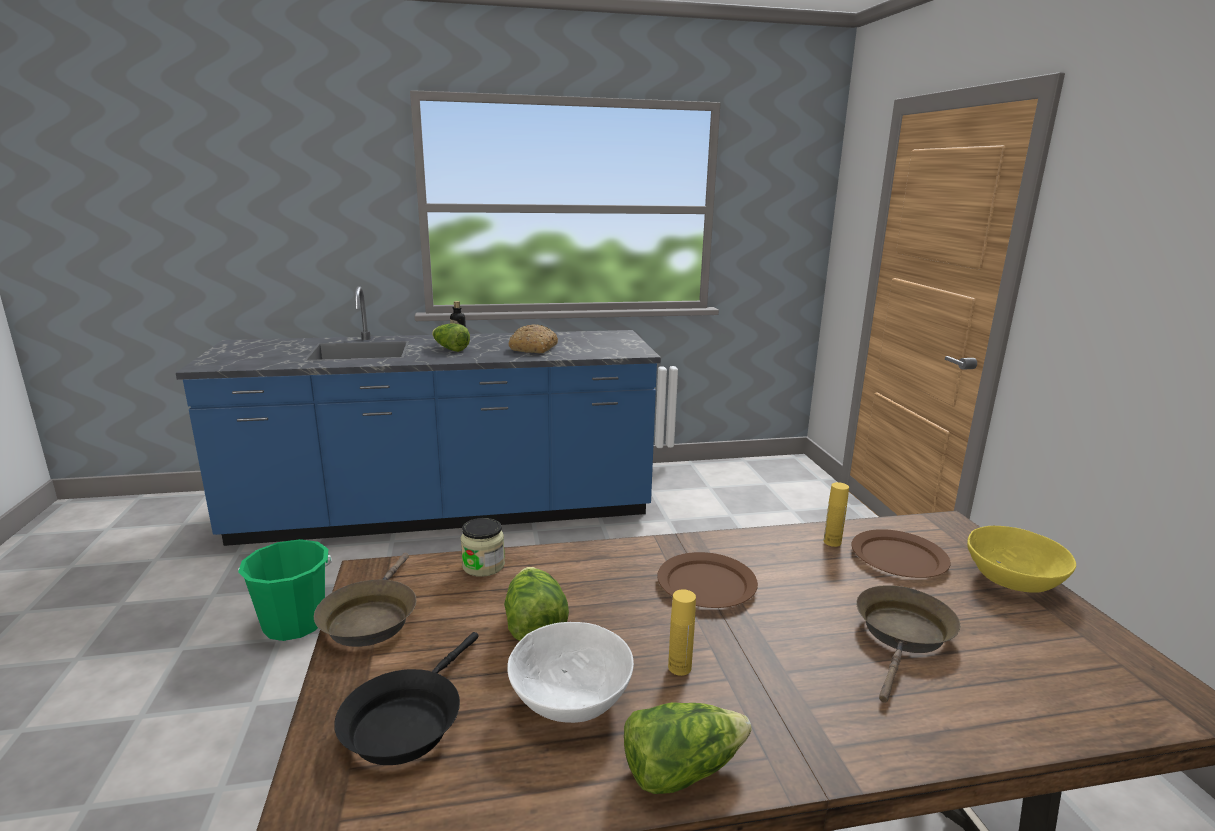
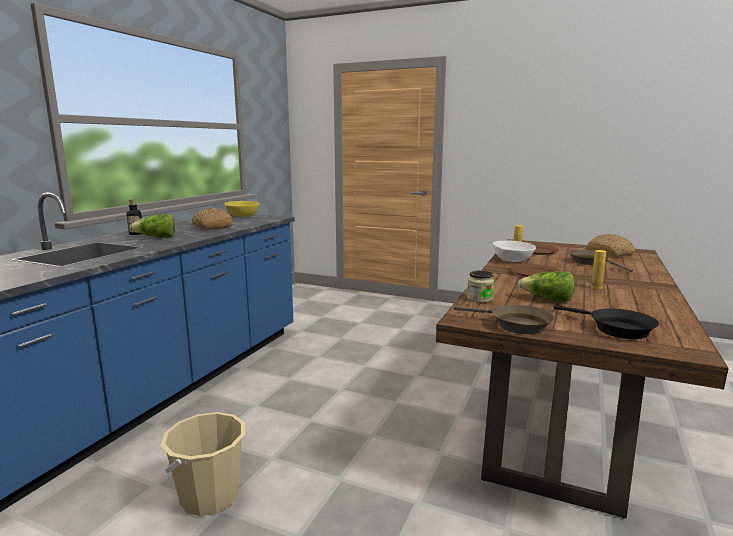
camera: 55 degrees left, 5 degrees down
green bucket [238,539,332,641] -> beige bucket [161,412,245,516]
white bowl [507,622,634,723] -> white bowl moved to [493,241,536,262]
lettuce [624,702,752,794] -> none
yellow bowl [967,526,1076,593] -> yellow bowl moved to [224,201,260,217]
none -> bread [587,234,635,257]

